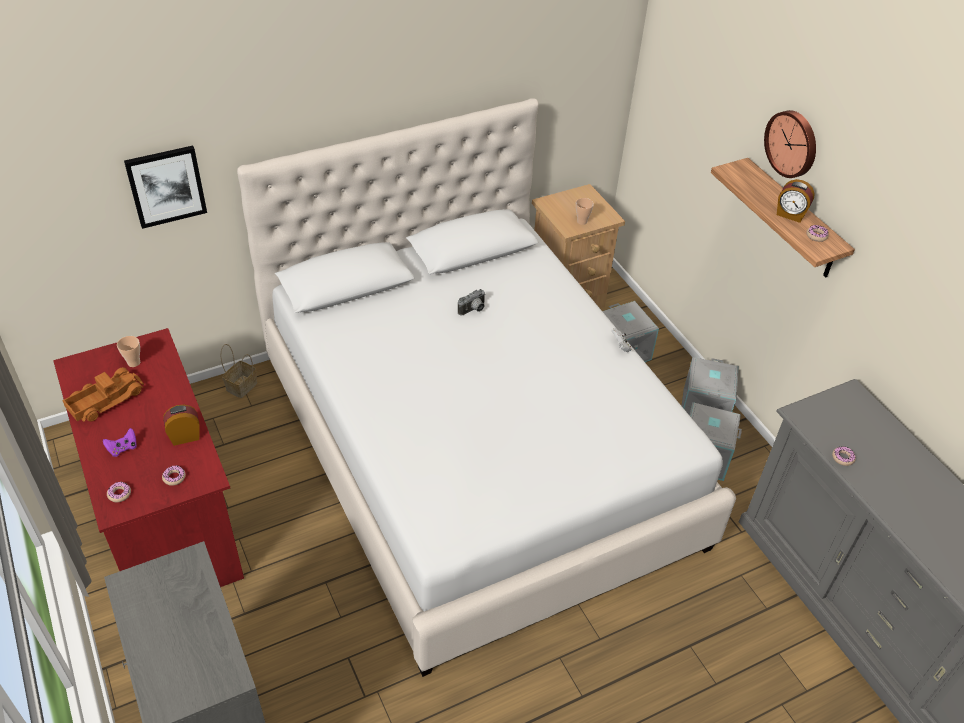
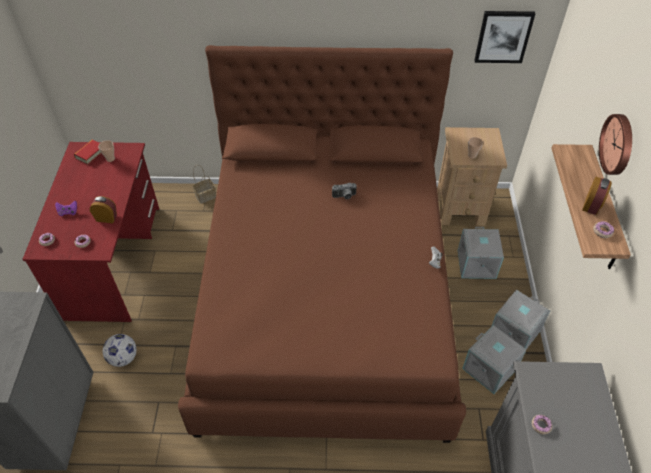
camera: 30 degrees right, 5 degrees up
toy truck [62,367,144,422] -> none
picture [124,146,207,229] -> picture moved to [474,11,535,63]
white bed [237,98,736,677] -> brown bed [178,45,466,443]
alarm clock [777,179,815,223] -> alarm clock turned 120 degrees counterclockwise [582,177,612,215]
none -> book [74,139,102,165]
none -> football [103,334,137,367]

